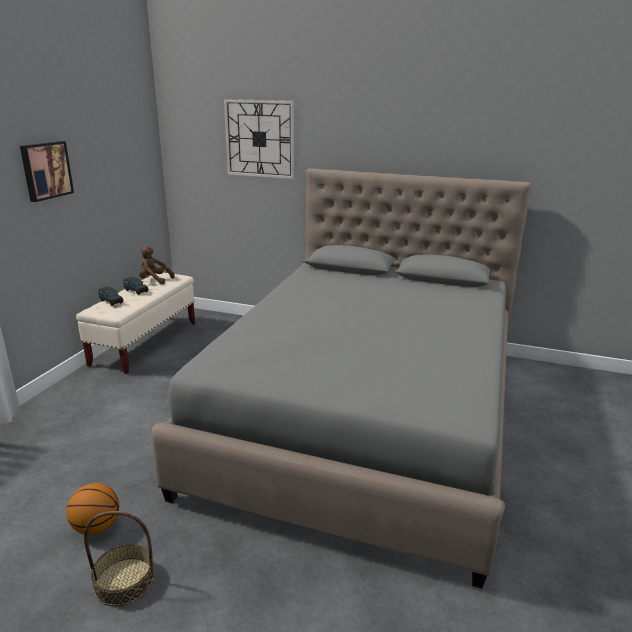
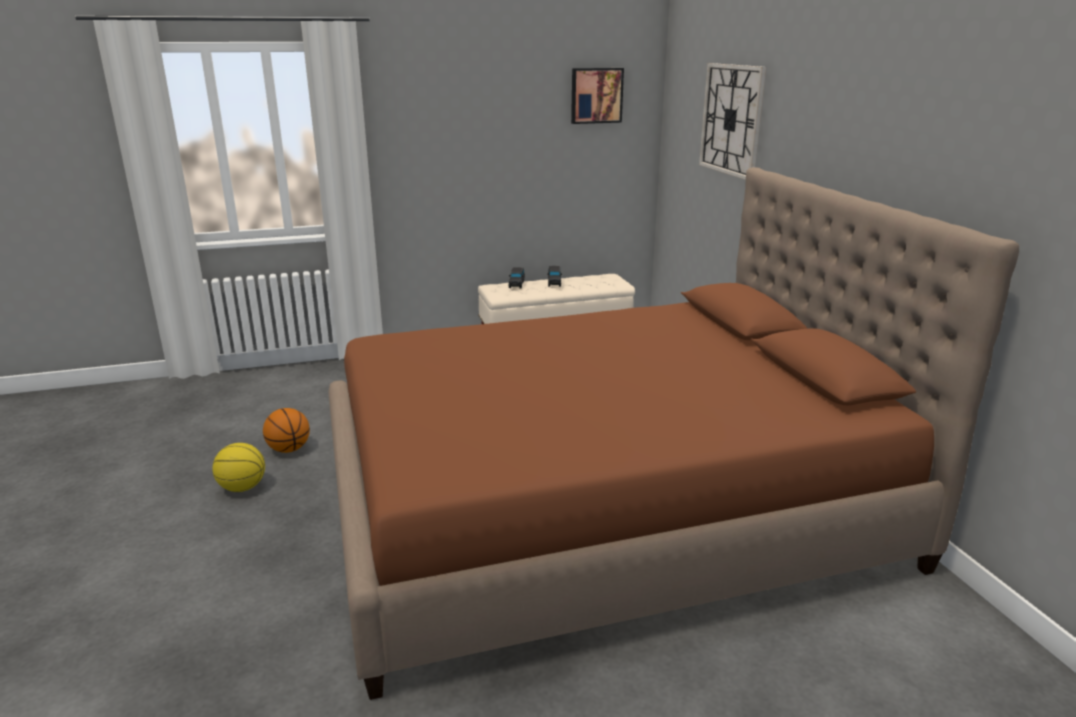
camera: 55 degrees right, 0 degrees up
picture [20,141,74,202] -> picture moved to [571,68,624,124]
basket [84,511,154,606] -> basketball [212,443,265,492]
brown plush toy [139,246,175,284] -> none
grey bed [151,168,531,588] -> brown bed [328,167,1019,700]

